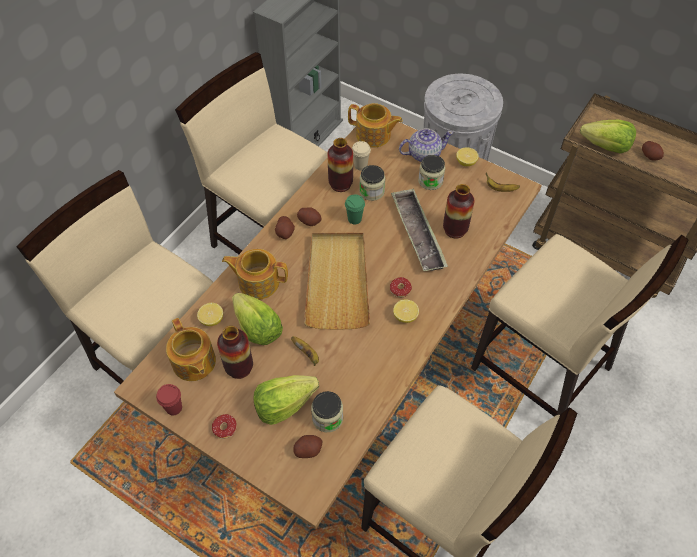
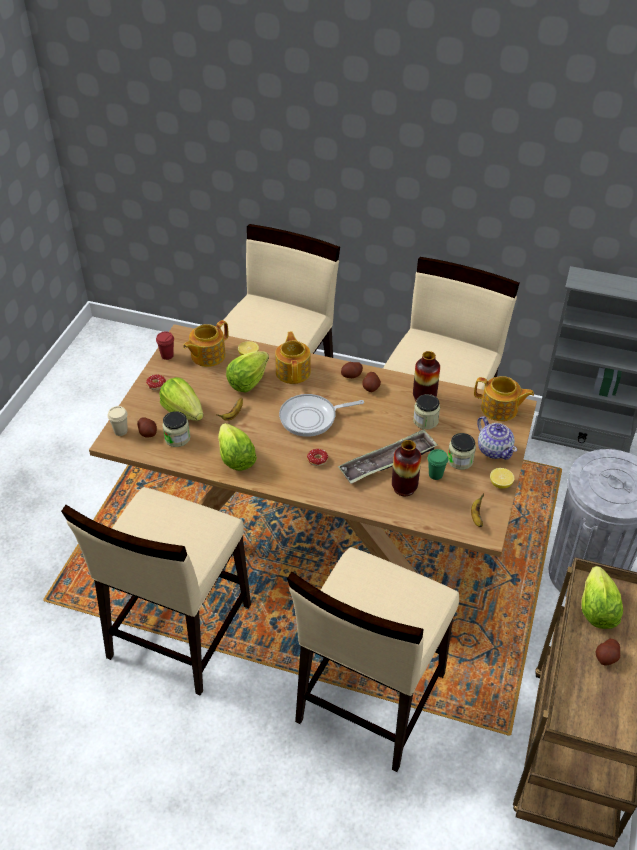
camera: 75 degrees right, 10 degrees down
vase [217,326,253,379] -> none
beige tray [304,233,370,330] -> frying pan [279,394,364,437]
green cup [345,194,365,224] -> green cup moved to [428,449,448,480]
teapot [348,103,403,148] -> teapot turned 75 degrees counterclockwise [474,376,534,421]
beige cup [352,141,371,170] -> beige cup moved to [108,406,128,436]
lemon [393,300,419,323] -> none
none -> lettuce [218,423,257,471]

